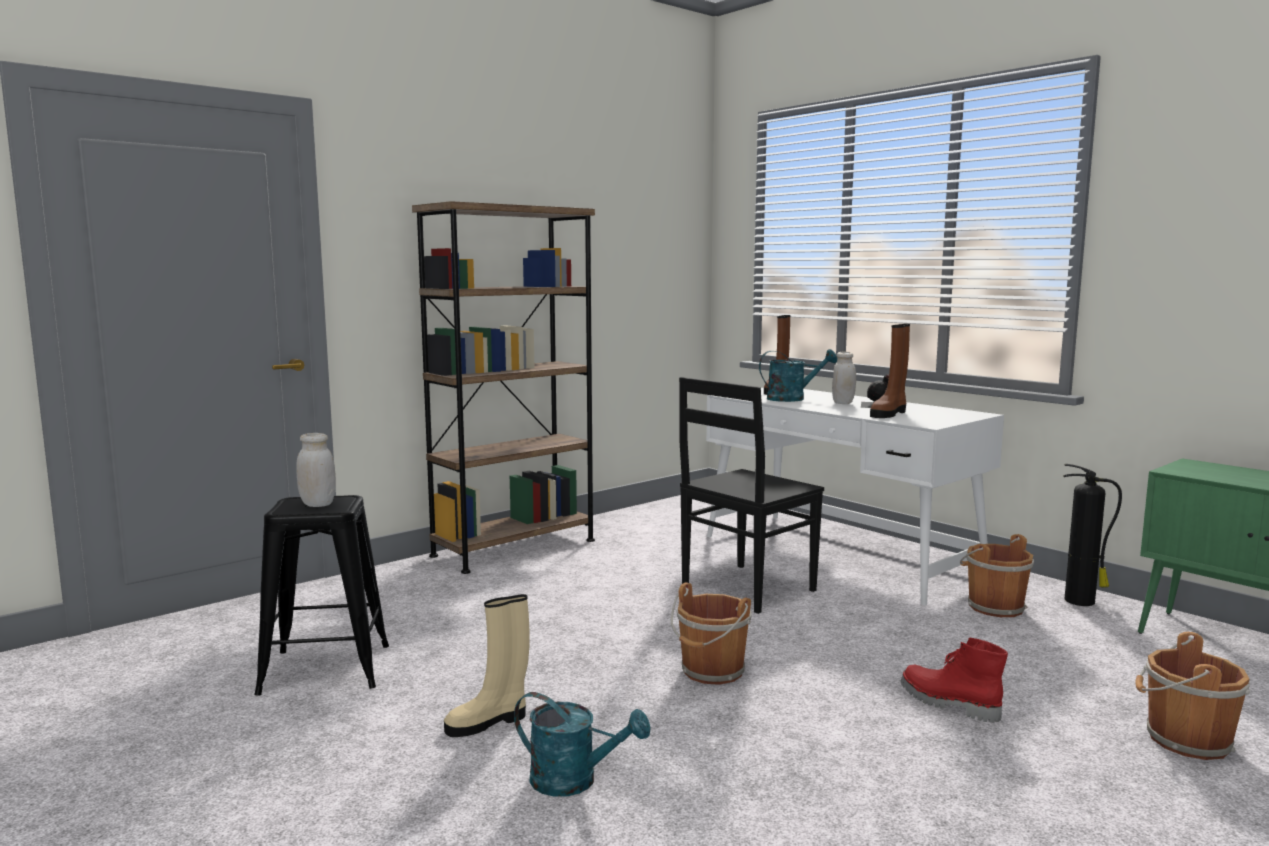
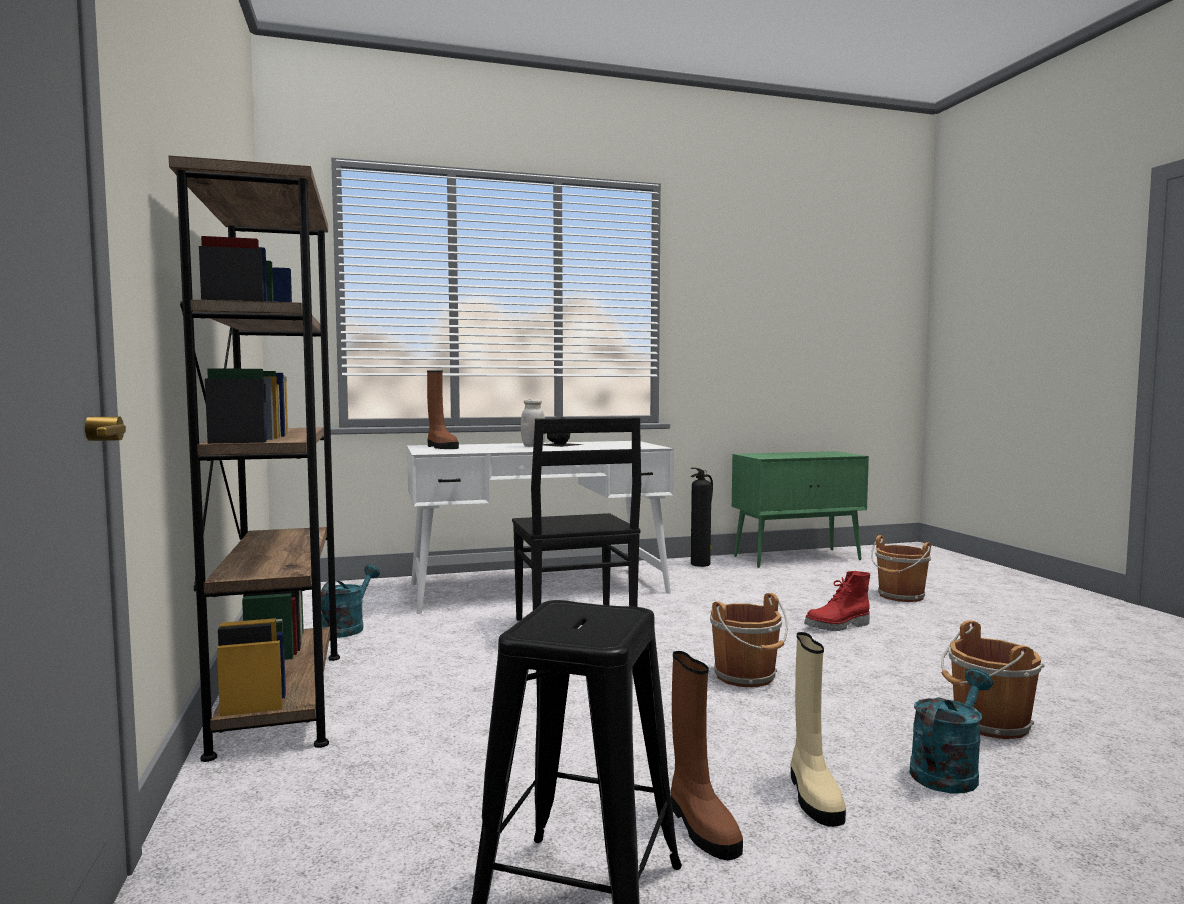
camera: 65 degrees left, 5 degrees down
white jar [296,433,336,507] -> none
turquoise watering can [759,349,837,402] -> turquoise watering can moved to [321,564,380,638]
brown boot [870,324,910,418] -> brown boot moved to [671,651,743,860]
brown bucket [960,534,1034,617] -> brown bucket moved to [941,620,1045,739]

